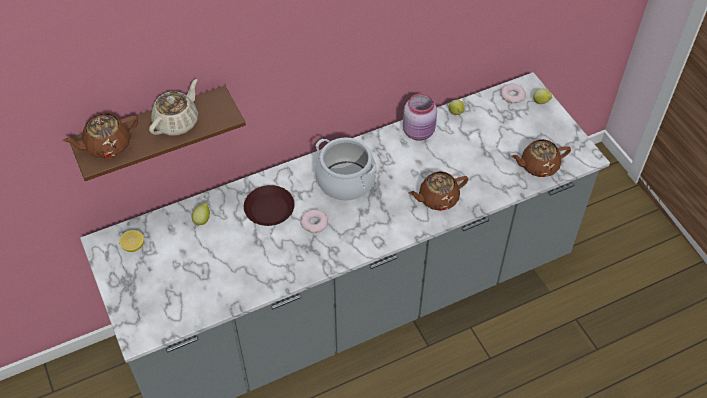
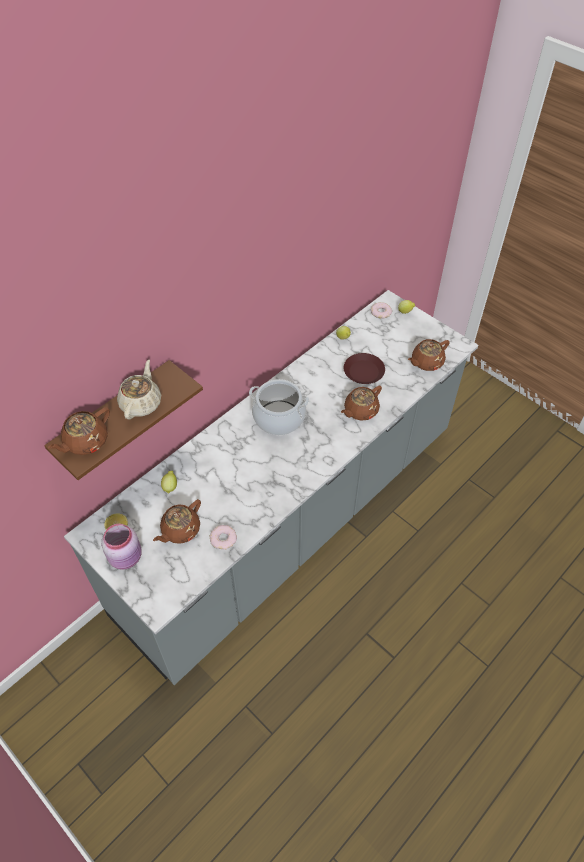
camera: 20 degrees left, 0 degrees up
brown plate [244,185,295,226] -> brown plate moved to [344,353,385,384]
donut [300,209,328,233] -> donut moved to [210,525,237,550]
pink jar [403,93,437,141] -> pink jar moved to [101,524,142,570]
none -> brown teapot [153,499,201,544]

